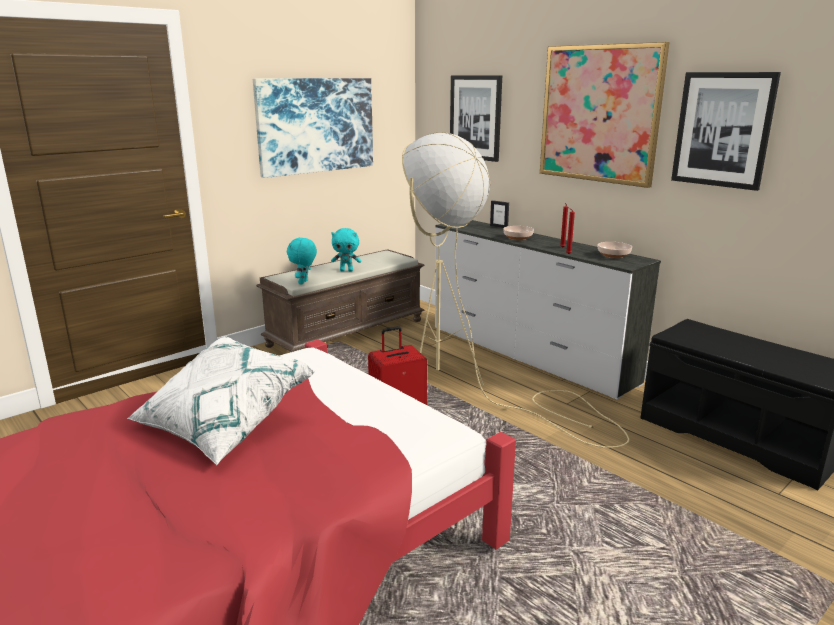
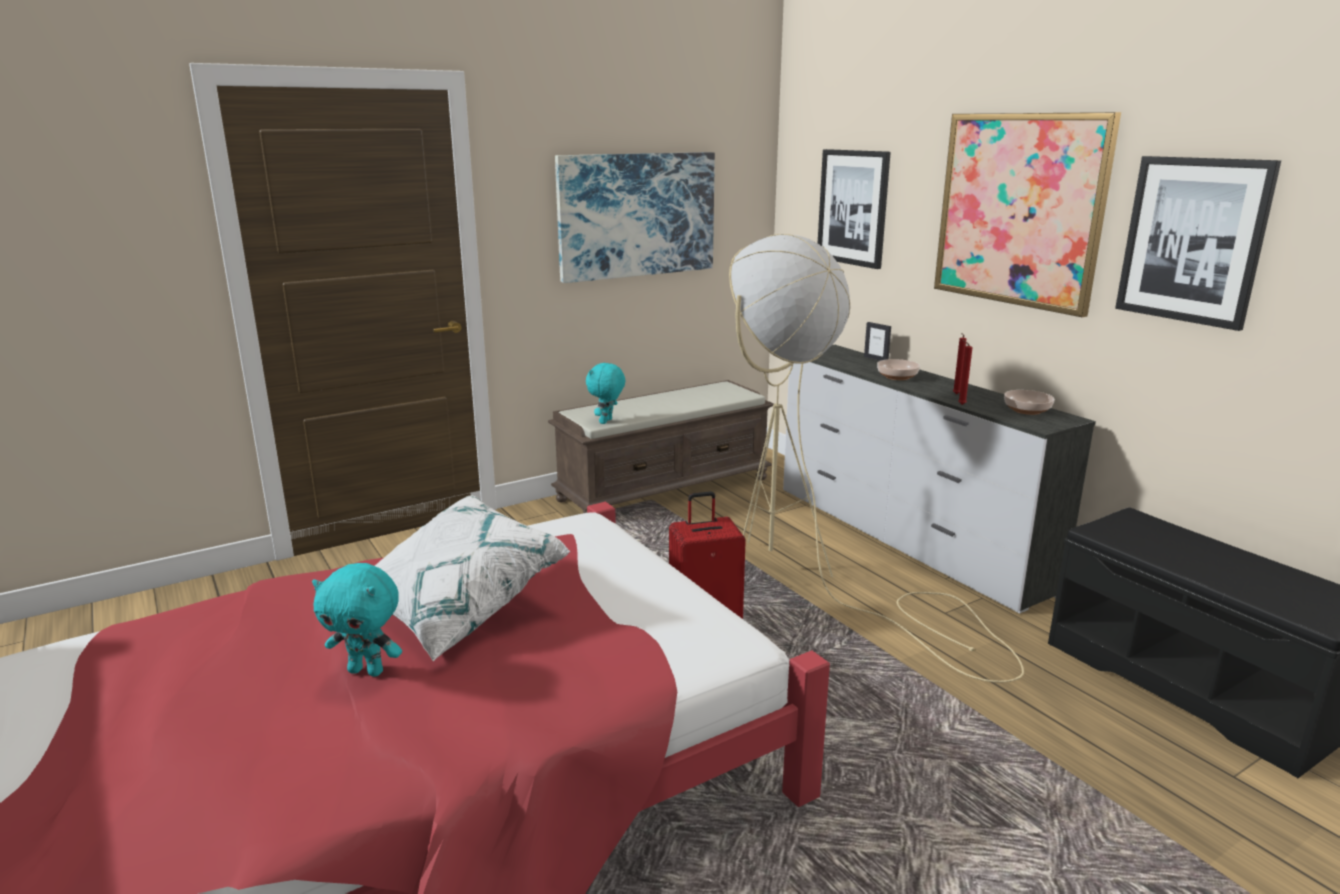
camera: 10 degrees right, 0 degrees up
turquoise plush toy [331,228,361,271] -> turquoise plush toy moved to [312,563,402,677]

